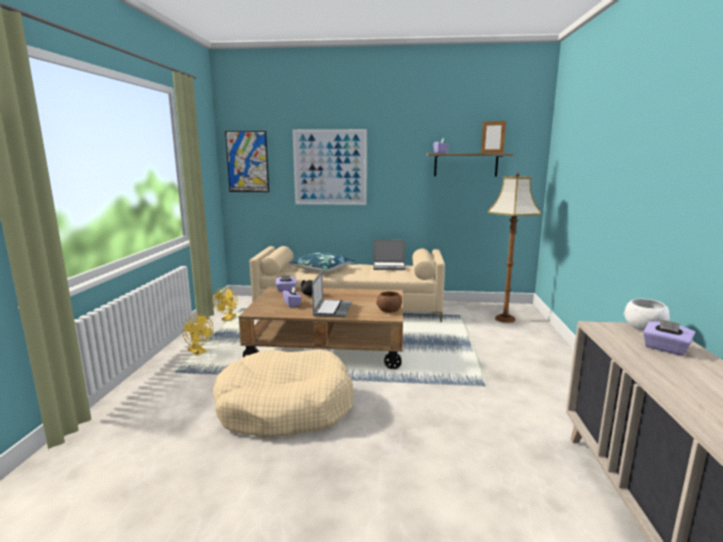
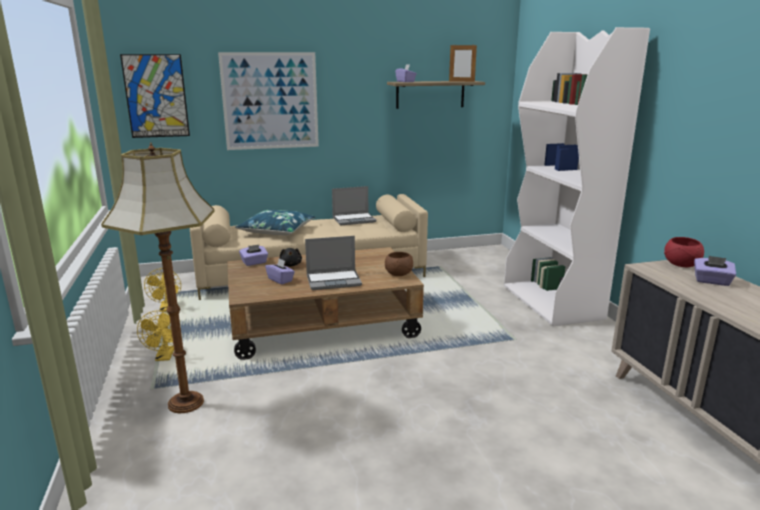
camera: 20 degrees left, 5 degrees up
yellow fan [182,314,213,355] -> yellow fan turned 60 degrees clockwise [137,310,174,361]
beige dog bed [213,349,354,438] -> none
laptop [312,271,352,317] -> laptop turned 90 degrees clockwise [305,236,362,290]
floor lamp [488,172,542,323] -> floor lamp moved to [101,142,215,413]
white bowl [624,299,670,331] -> red bowl [664,237,704,268]
none -> white bookcase [504,27,650,326]

